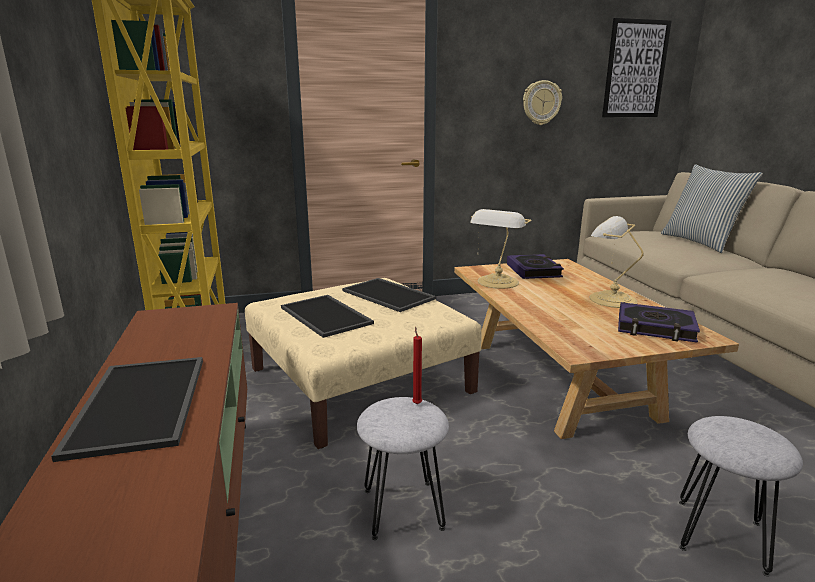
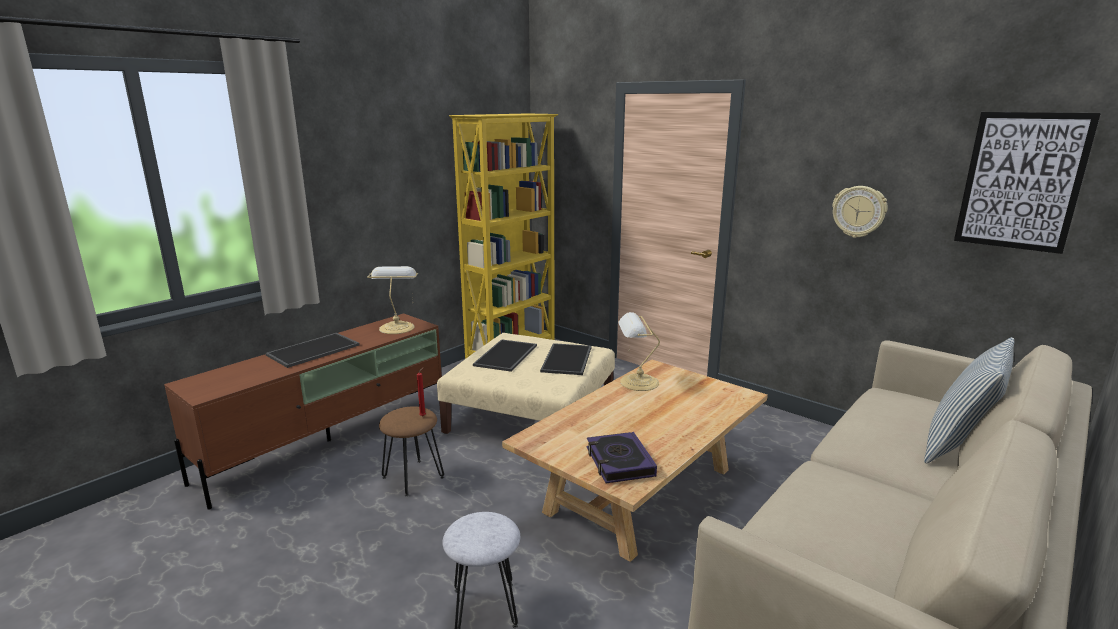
camera: 55 degrees right, 0 degrees up
grey stool [357,397,449,540] -> brown stool [379,406,444,496]
book [507,254,564,279] -> none
table lamp [590,216,644,308] -> table lamp moved to [367,266,418,334]

